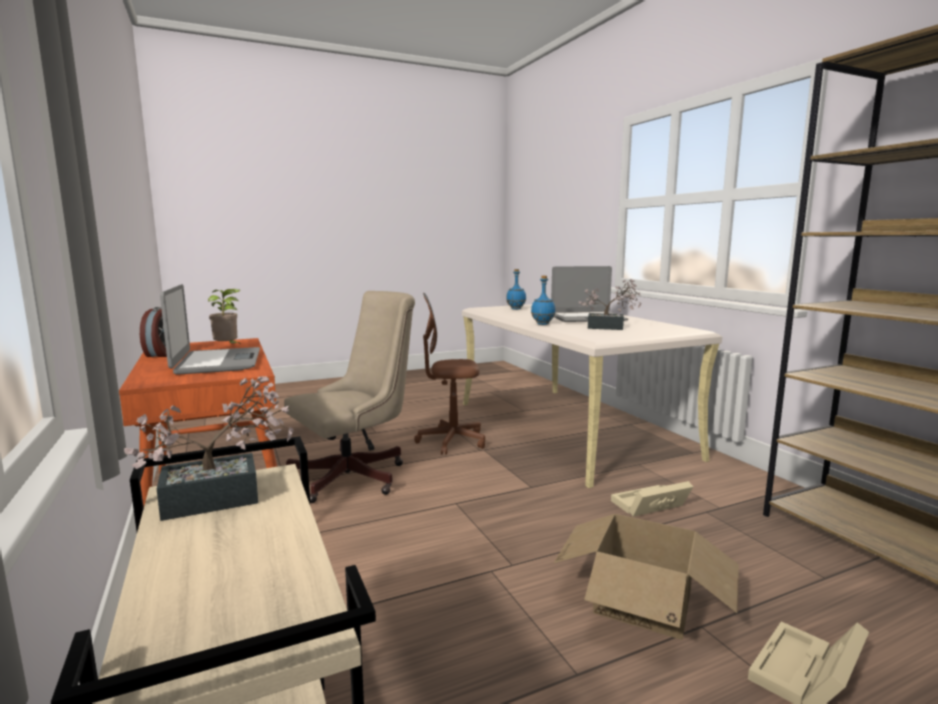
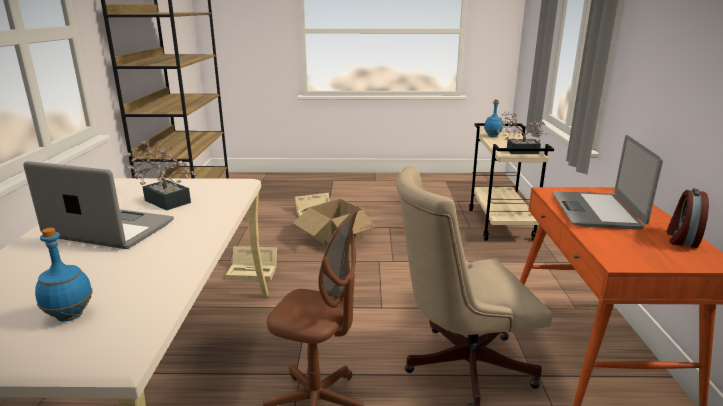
camera: 155 degrees left, 10 degrees up
potted plant [208,289,242,345] -> none
blue bottle [531,276,555,325] -> blue bottle moved to [484,100,503,137]

